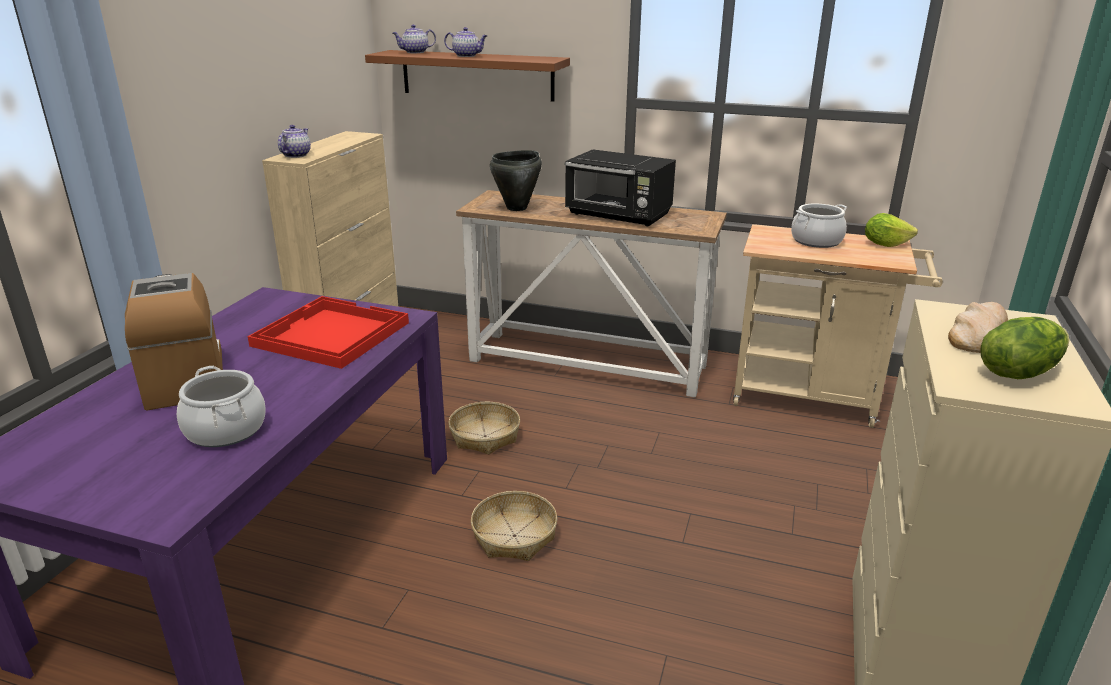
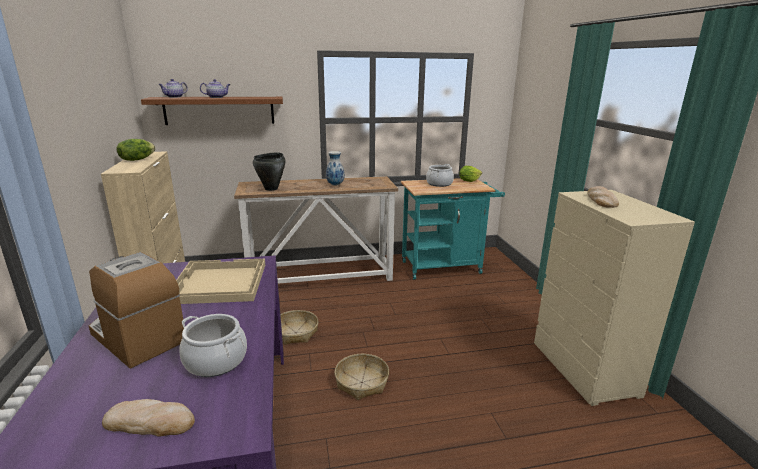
camera: 30 degrees left, 5 degrees down
red tray [248,296,409,369] -> beige tray [176,259,265,304]
teapot [278,125,311,158] -> none
black microwave [565,149,676,227] -> vase [326,151,345,186]
beige cart [733,224,943,428] -> turquoise cart [401,178,505,280]
lettuce [980,317,1069,379] -> lettuce moved to [117,139,156,161]
none -> bread [102,399,195,437]

